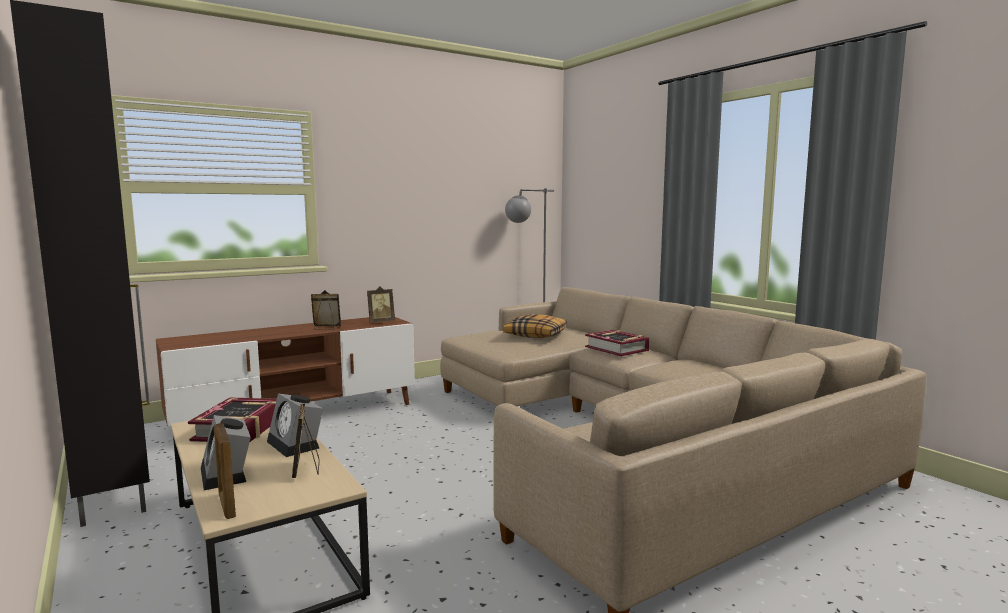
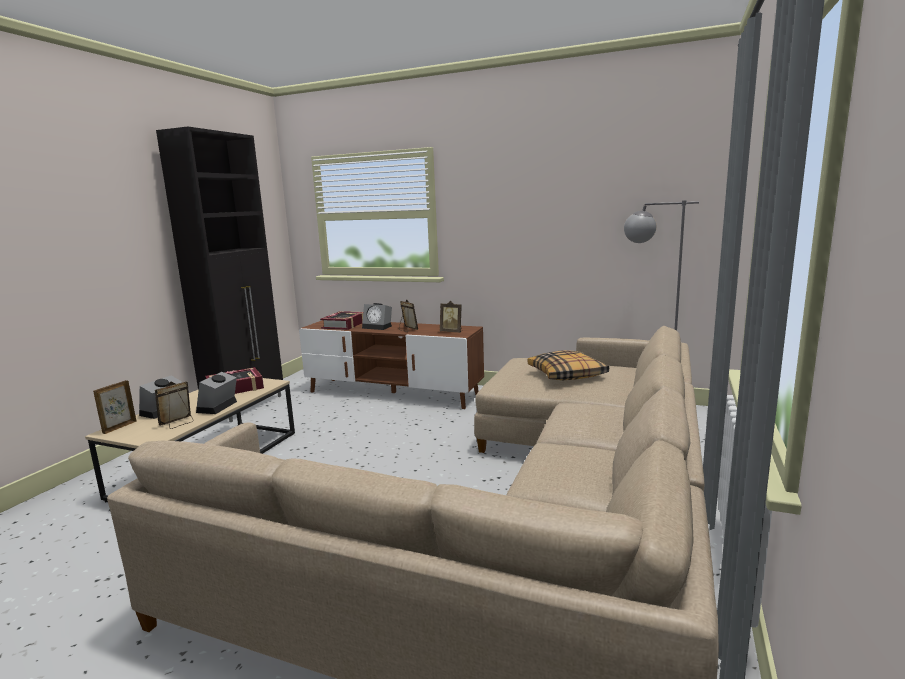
camera: 55 degrees right, 5 degrees up
book [585,330,650,356] -> book moved to [320,311,363,330]
none -> alarm clock [362,303,392,330]

